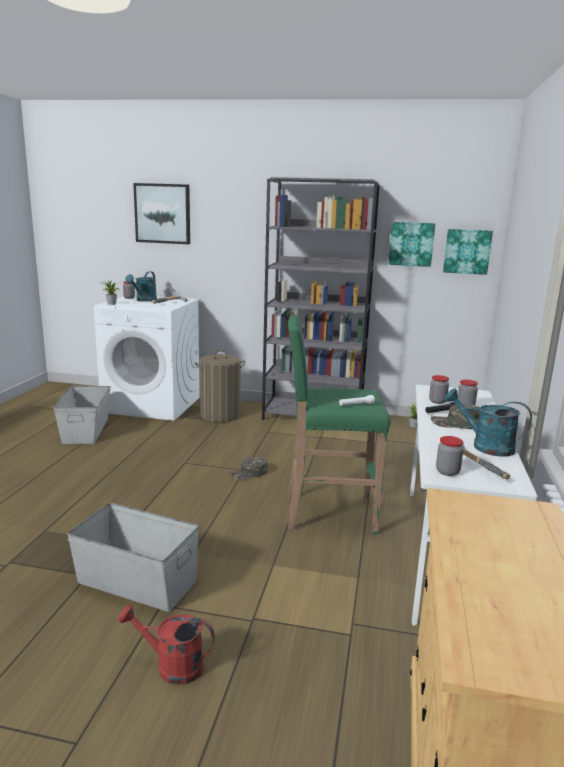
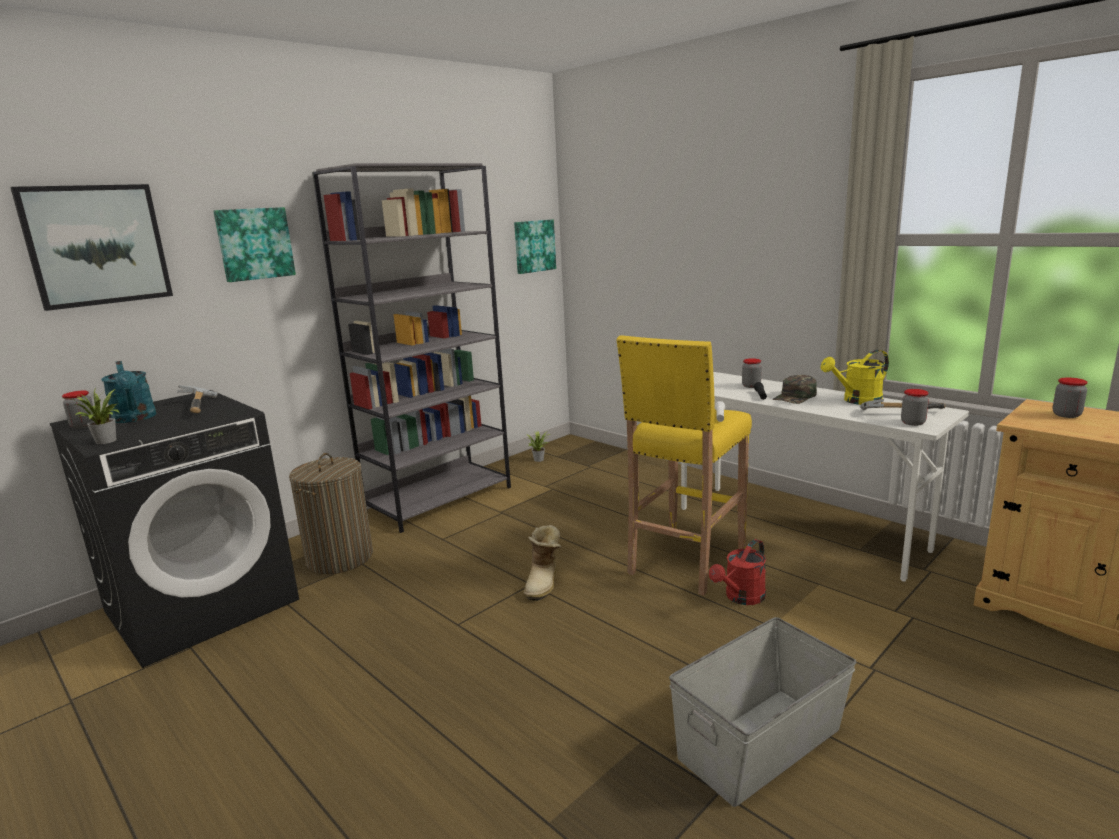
camera: 55 degrees left, 0 degrees up
grey storage box [53,386,111,444] -> none
white washing machine [94,295,200,421] -> black washing machine [50,390,299,668]
red watering can [118,605,215,685] -> red watering can moved to [709,539,766,605]
green cap [230,457,267,481] -> boot [524,525,561,601]
green stool [288,314,391,534] -> yellow stool [616,335,752,596]
picture [388,222,435,267] -> picture moved to [213,207,296,282]
jar [429,375,449,404] -> jar moved to [1053,378,1088,418]
turquoise watering can [444,388,532,457] -> yellow watering can [821,350,889,405]

